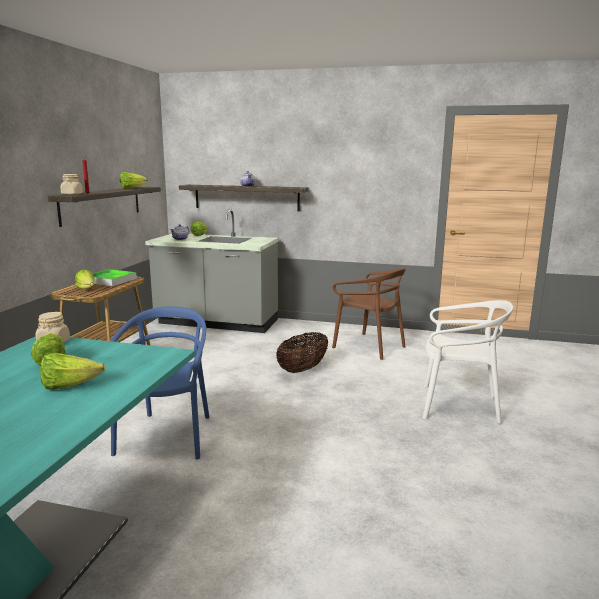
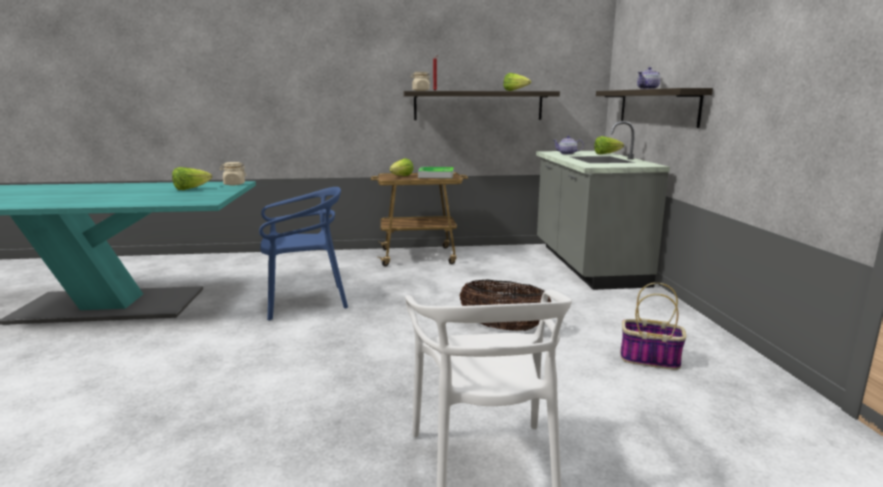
camera: 70 degrees right, 0 degrees up
lettuce [40,353,105,390] -> none
brown chair [332,268,406,360] -> basket [620,283,687,370]

